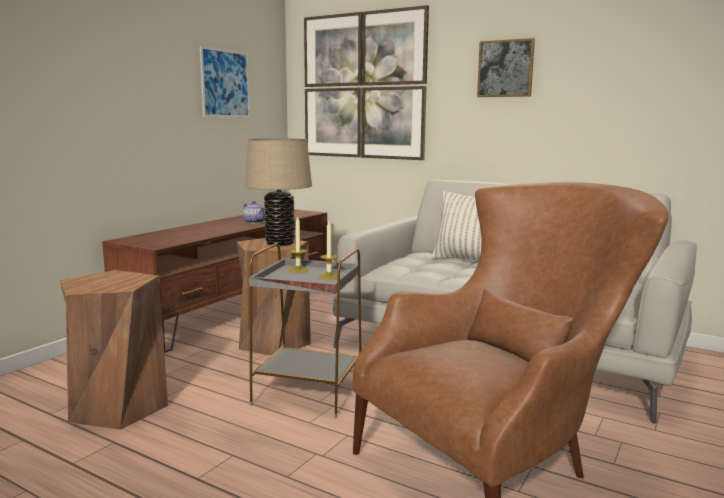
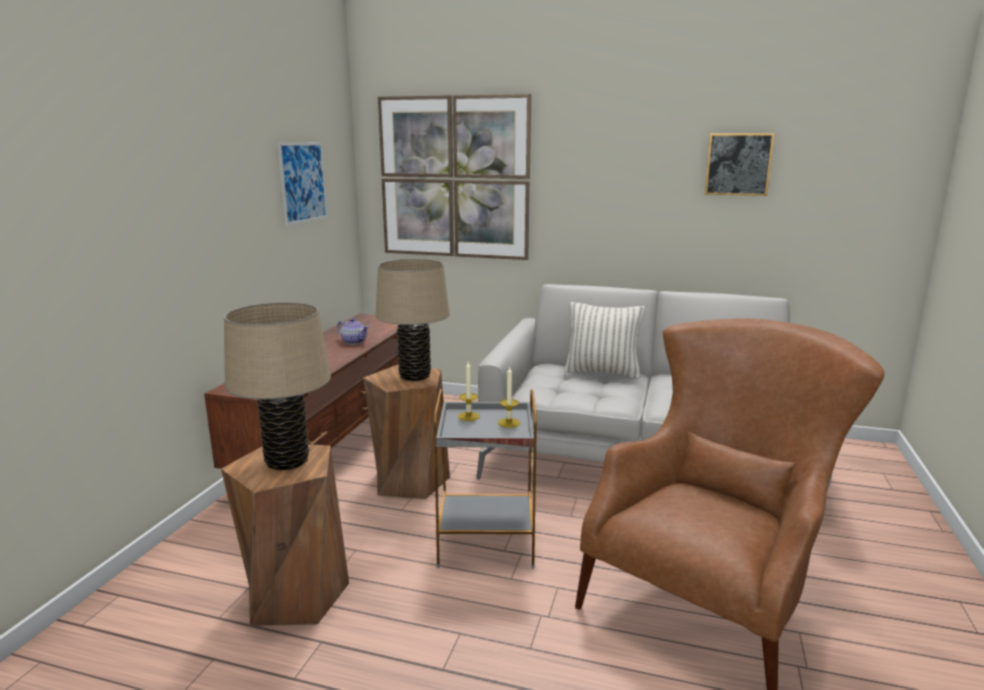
camera: 15 degrees left, 5 degrees up
picture [477,38,535,97] -> picture moved to [705,133,775,196]
none -> beige table lamp [224,302,331,471]

